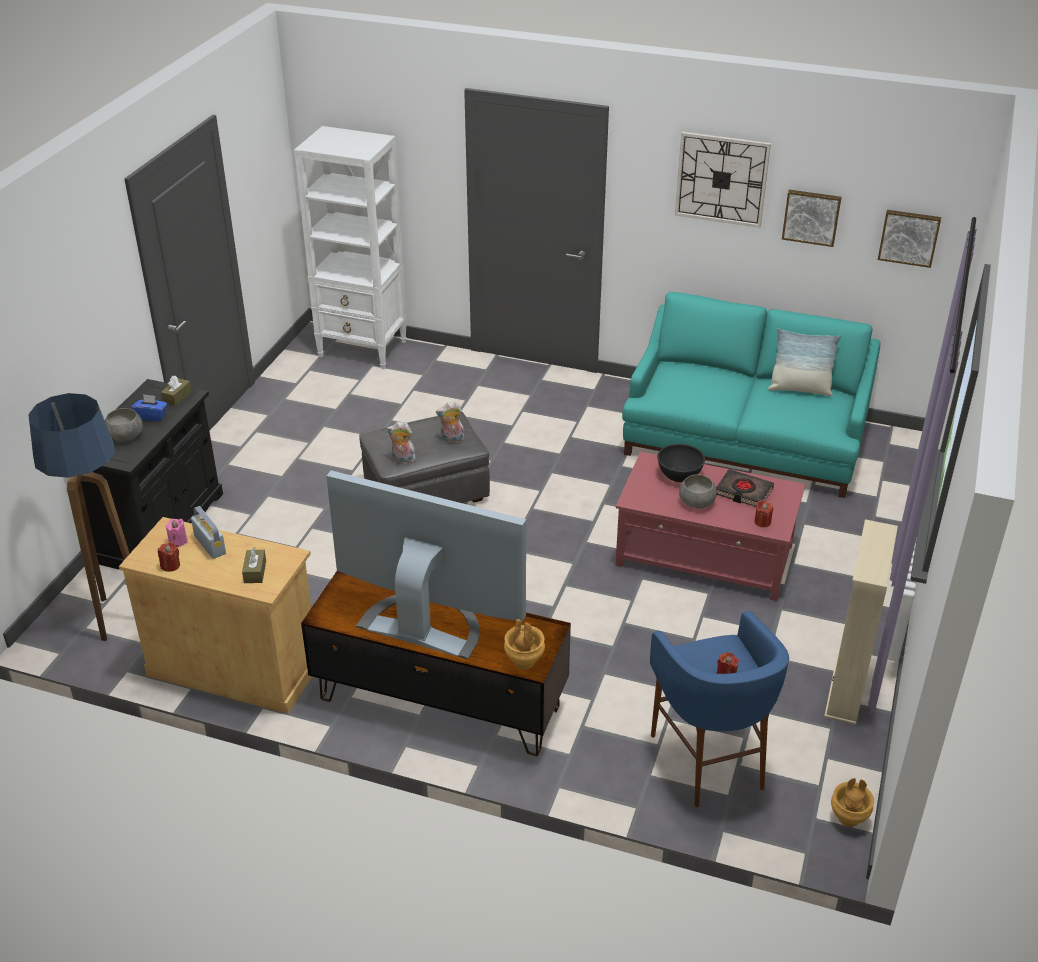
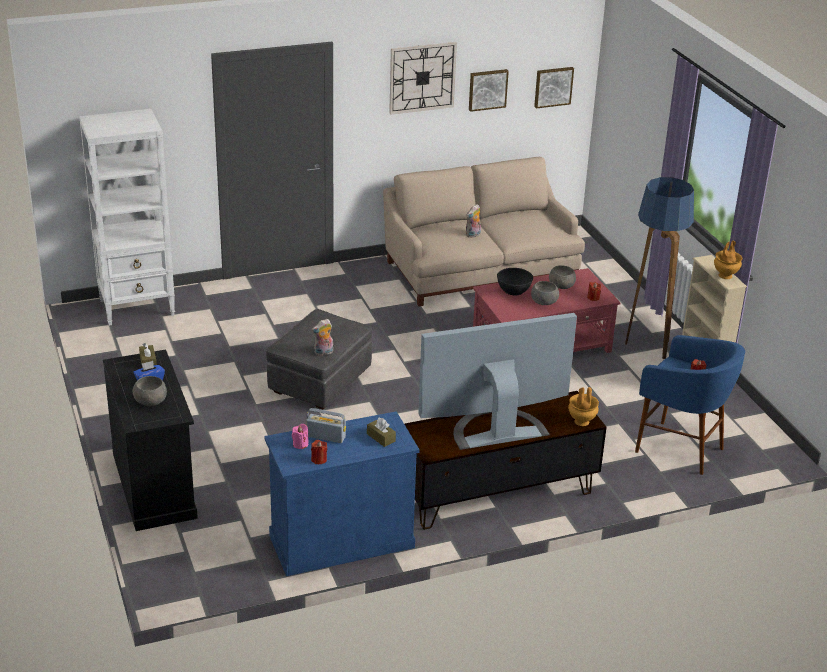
camera: 40 degrees left, 5 degrees down
floor lamp [28,393,130,641] -> floor lamp moved to [625,177,694,359]
beige cabinet [119,517,312,714] -> blue cabinet [264,411,420,576]
plush toy [436,402,464,443] -> plush toy moved to [466,204,481,238]
turquoise sofa [622,292,880,498] -> beige sofa [383,157,585,307]
black book [716,469,774,507] -> grey bowl [549,265,576,289]
pillow [768,328,841,396] -> none
brown vase [831,778,874,827] -> brown vase moved to [714,241,742,279]

